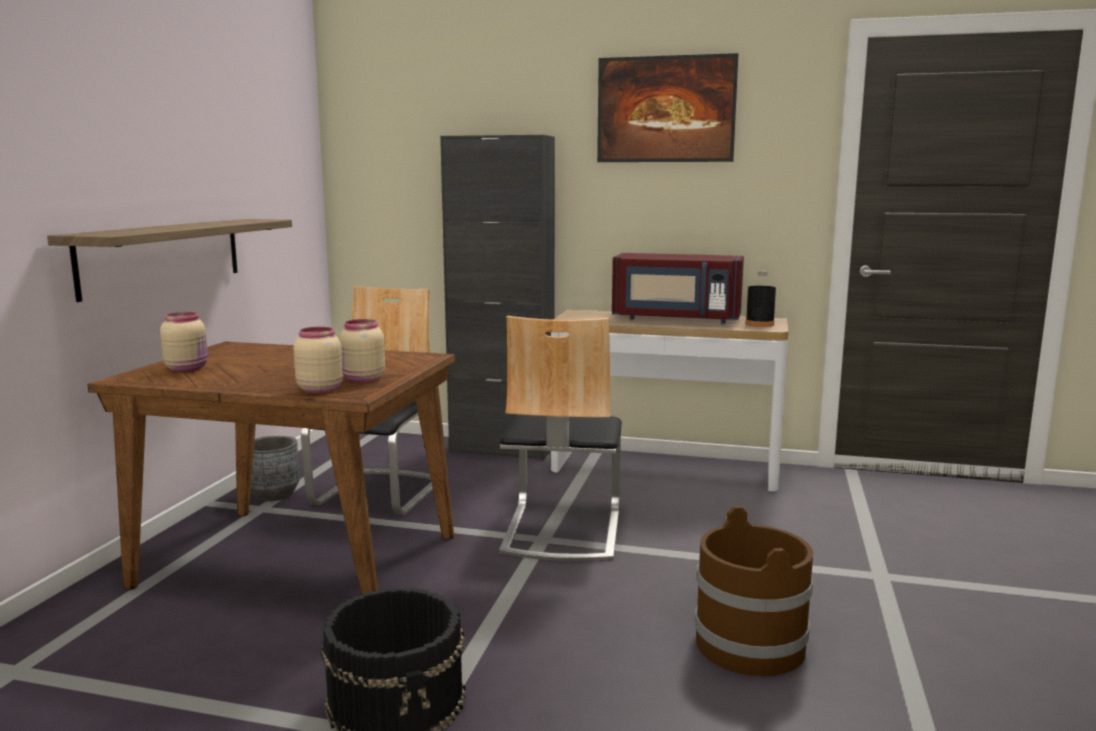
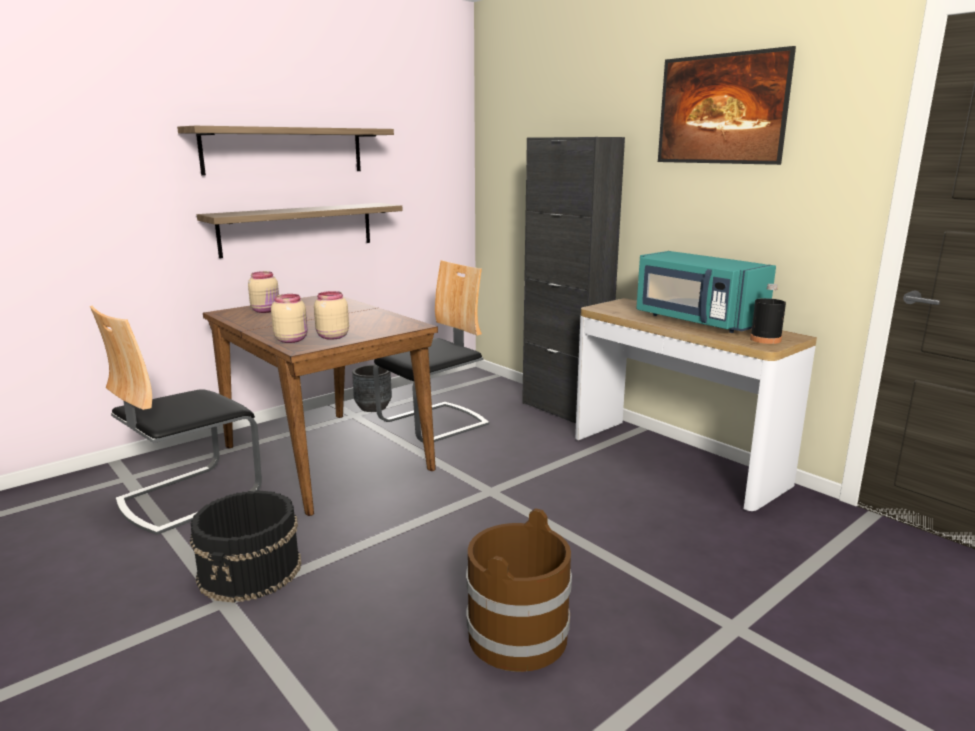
camera: 35 degrees right, 5 degrees up
chair [499,316,622,561] -> chair moved to [90,306,262,535]
red microwave [612,253,744,323] -> turquoise microwave [636,251,776,333]
none -> shelf [177,126,394,176]

